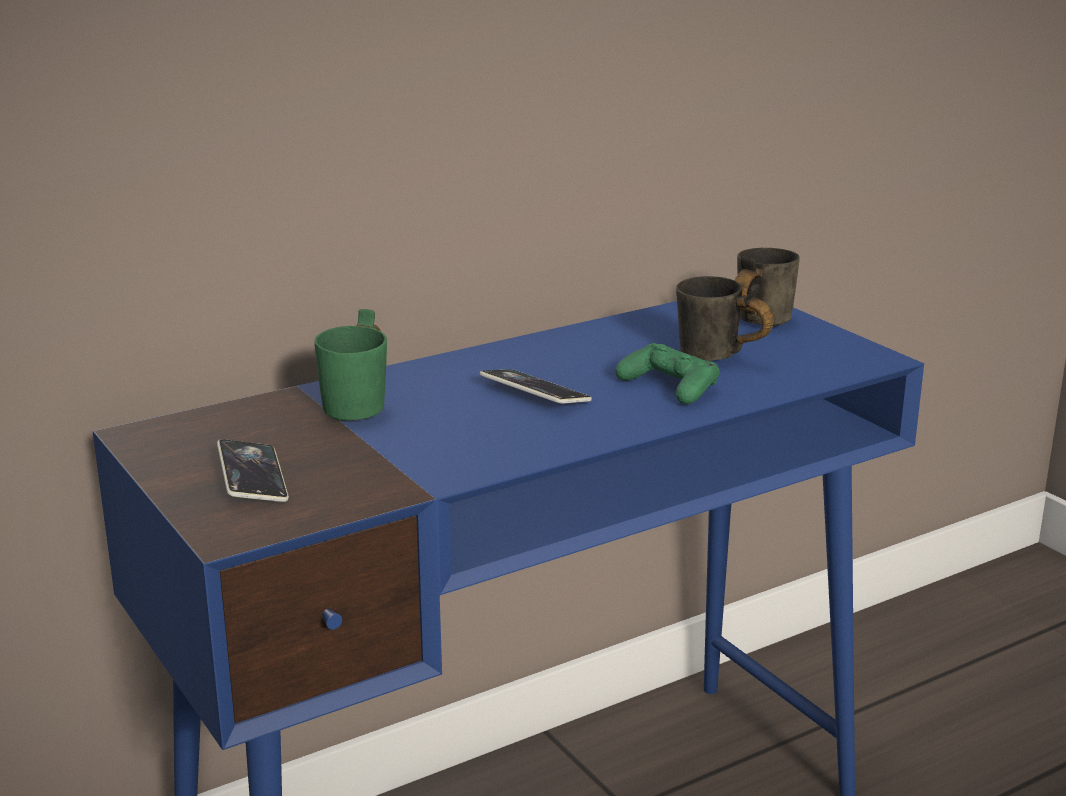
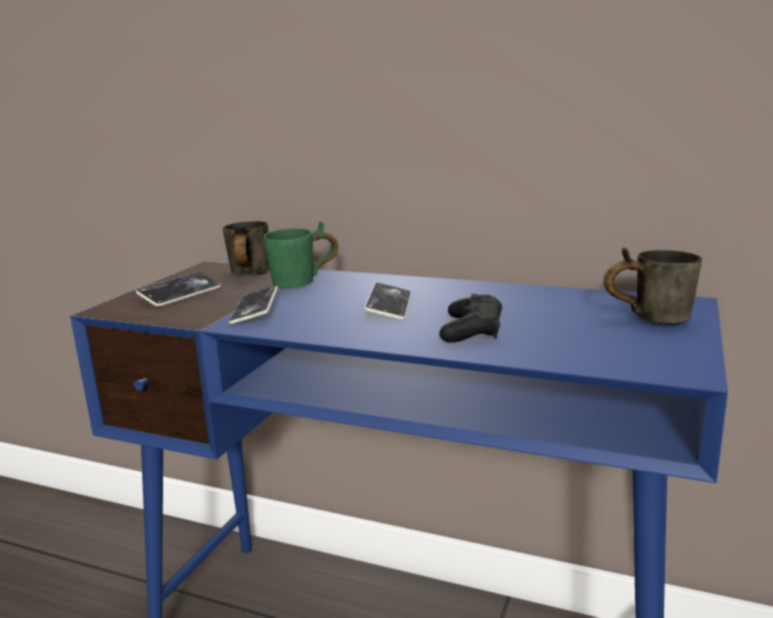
camera: 55 degrees right, 5 degrees down
green game controller [615,343,720,404] -> black game controller [439,294,502,343]
grey mug [676,276,774,361] -> grey mug moved to [223,221,270,276]
none -> phone [228,286,278,324]

